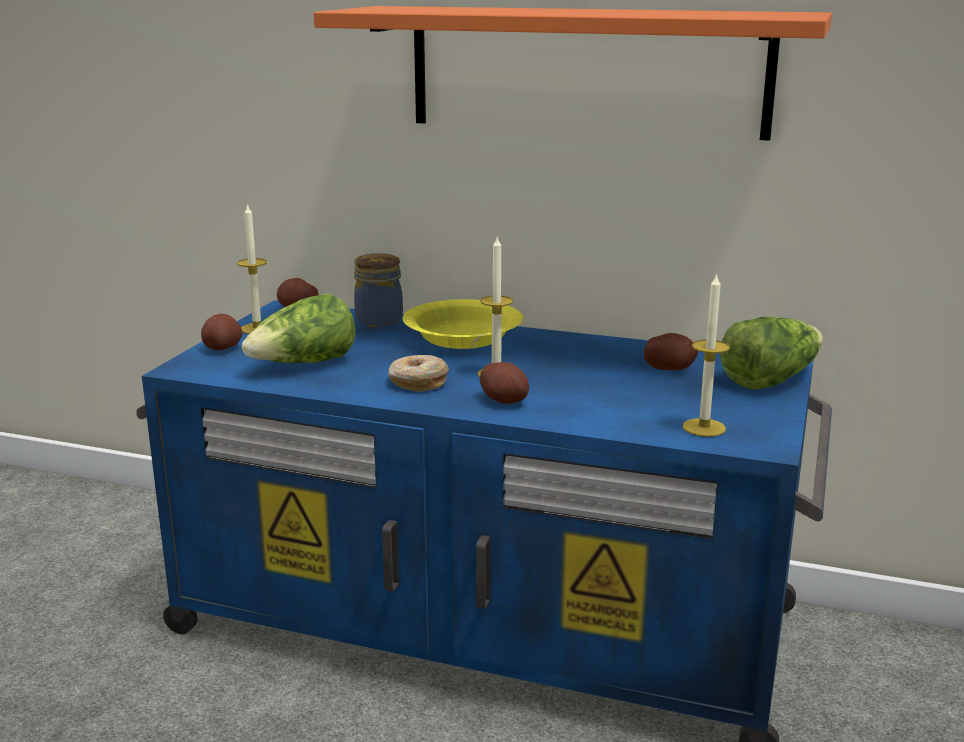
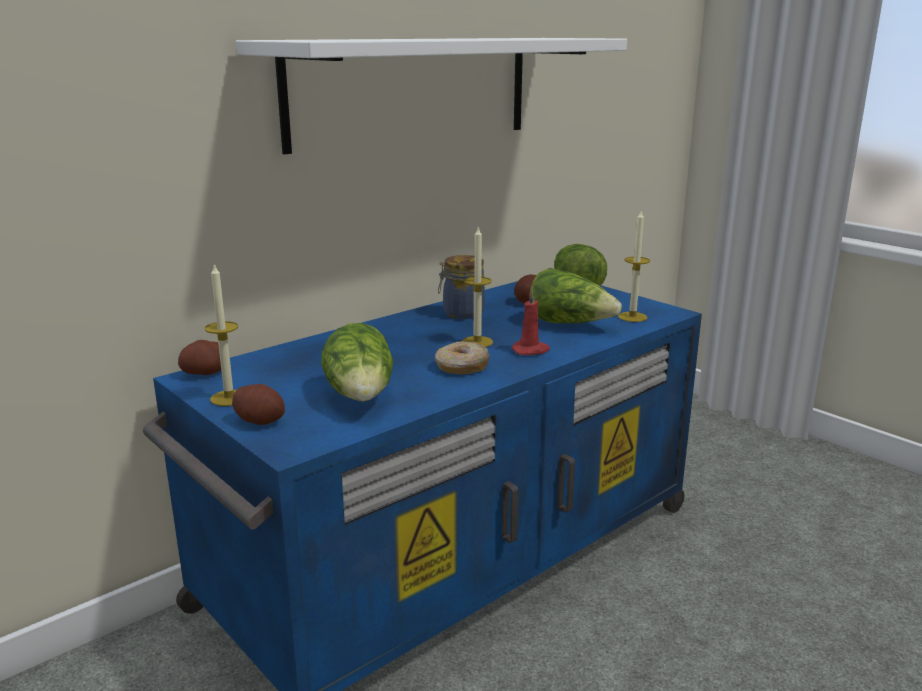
camera: 60 degrees left, 0 degrees up
orange shelf [313,6,832,141] -> white shelf [236,38,627,154]
jar [354,253,403,327] -> jar moved to [438,255,485,319]
yellow bowl [403,299,523,349] -> none
potato [480,362,529,404] -> red candle [511,289,550,355]
none -> lettuce [529,268,622,323]

